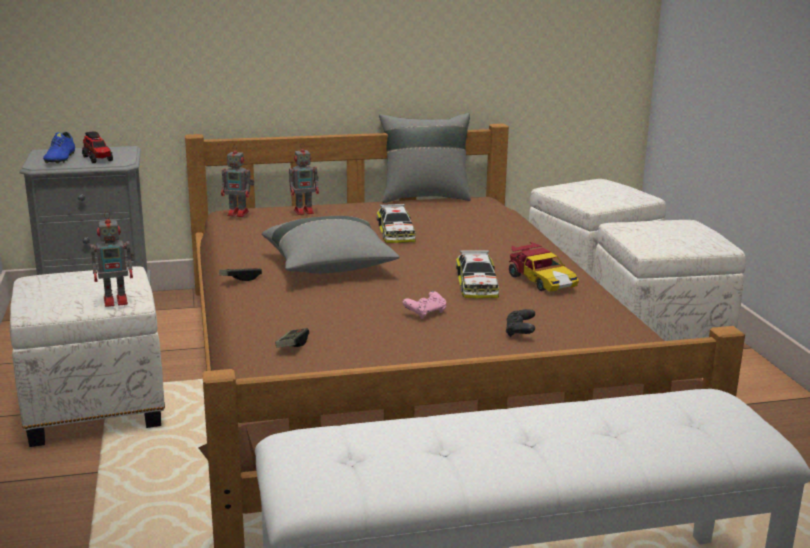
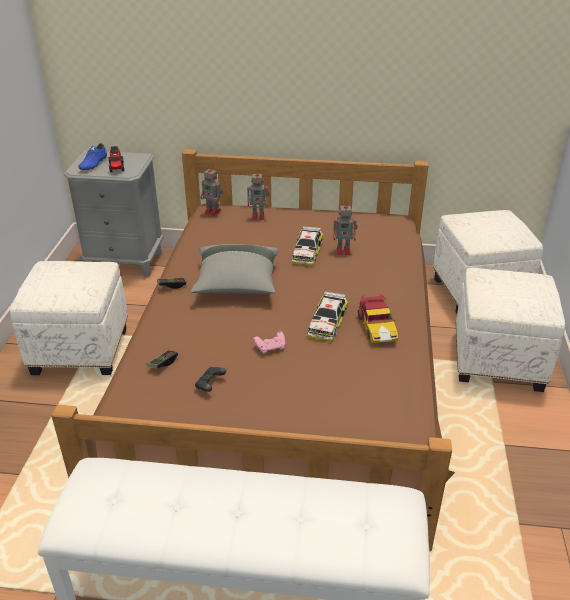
camera: 20 degrees right, 15 degrees up
toy robot [91,211,134,307] -> toy robot moved to [333,201,358,255]
grey pillow [379,113,471,203] -> none
black game controller [506,309,535,337] -> black game controller moved to [195,367,226,392]

